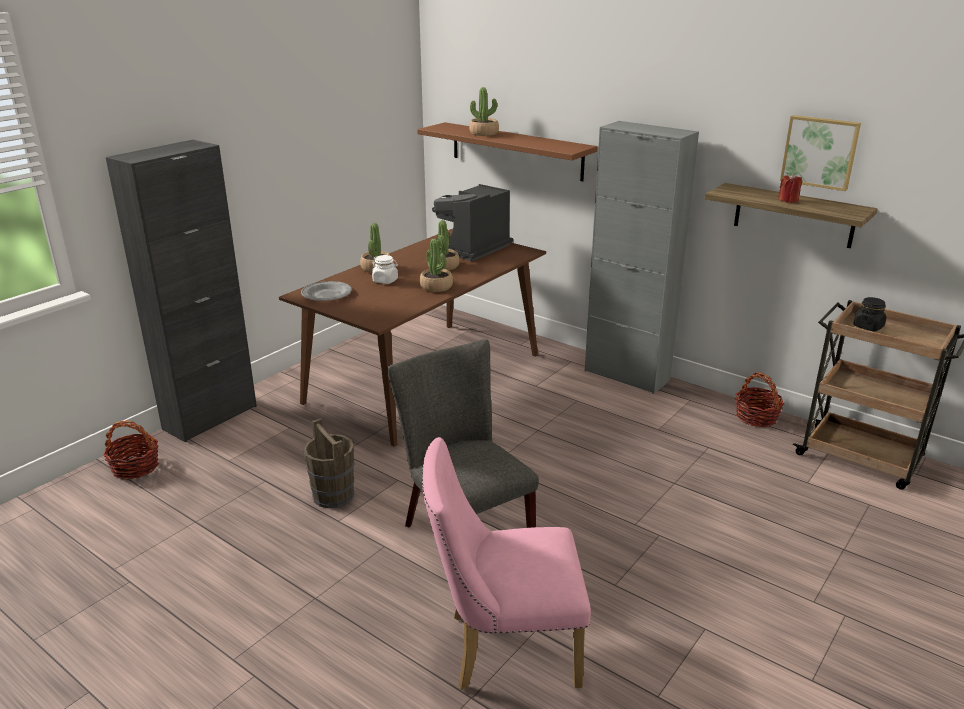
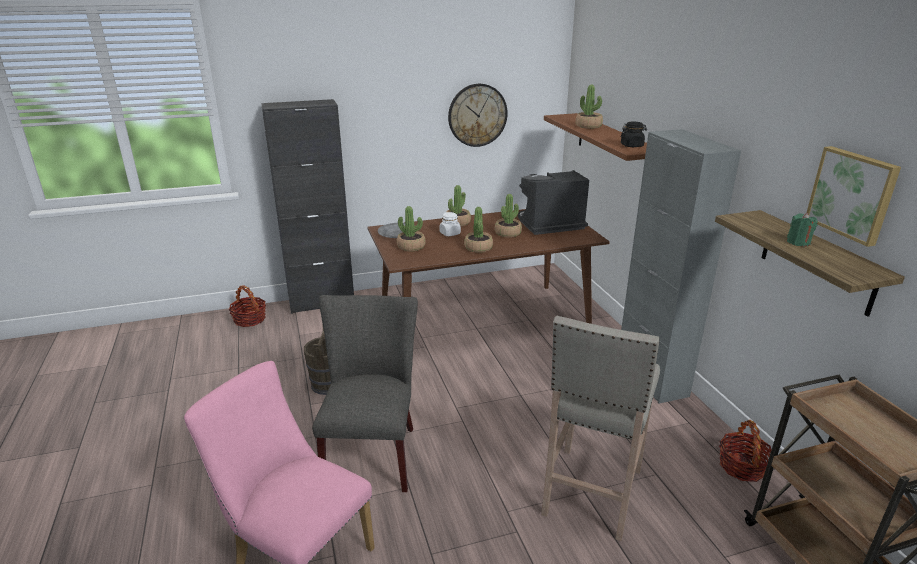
camera: 35 degrees right, 0 degrees up
red candle [778,173,802,203] -> green candle [787,213,818,247]
black jar [853,297,887,331] -> black jar moved to [621,122,647,147]
none -> potted plant [397,206,426,251]
none -> wall clock [448,84,508,147]
none -> beige stool [541,316,660,541]

